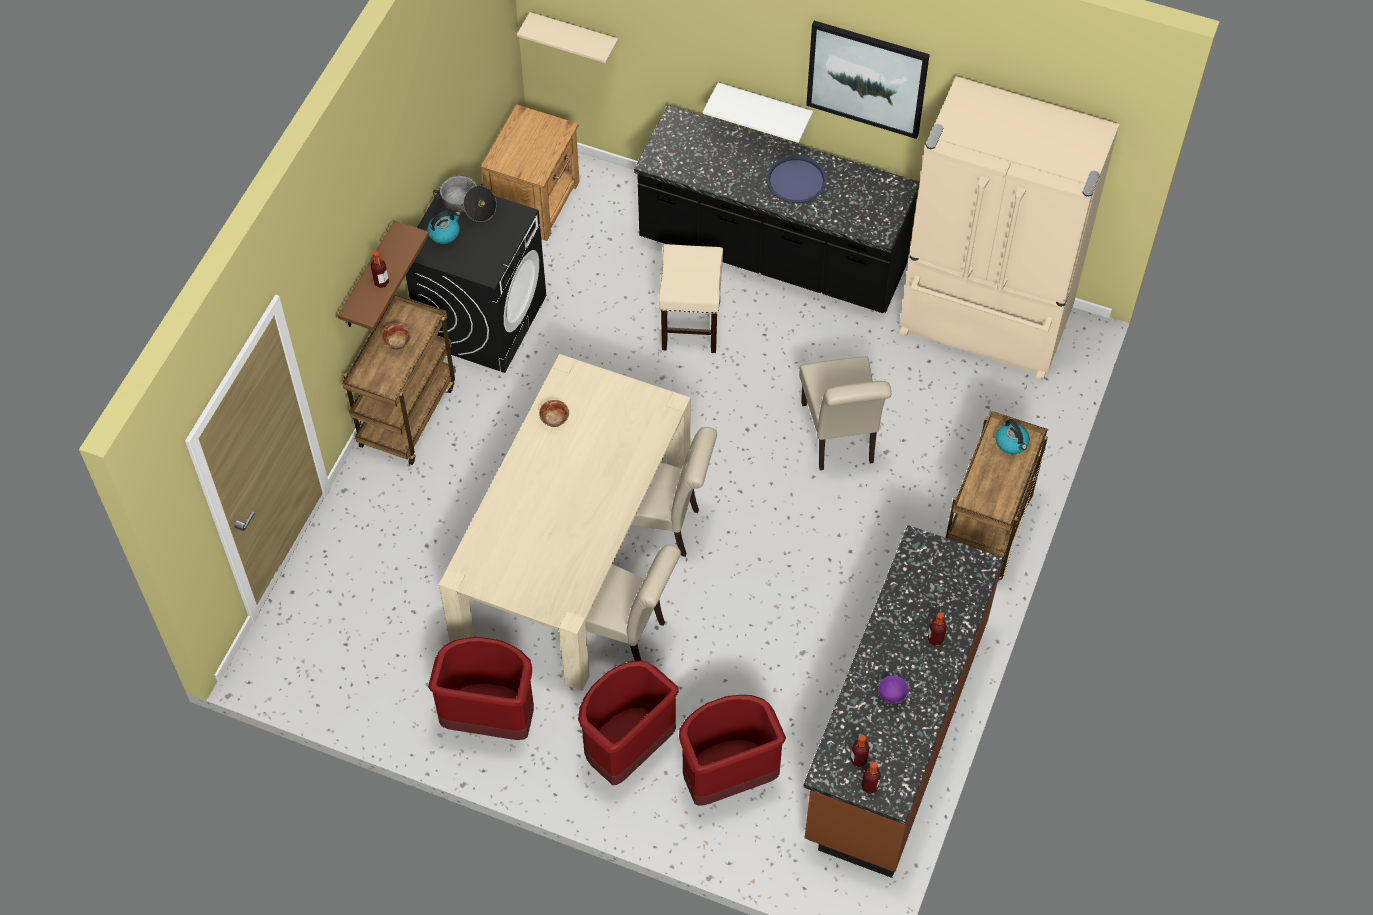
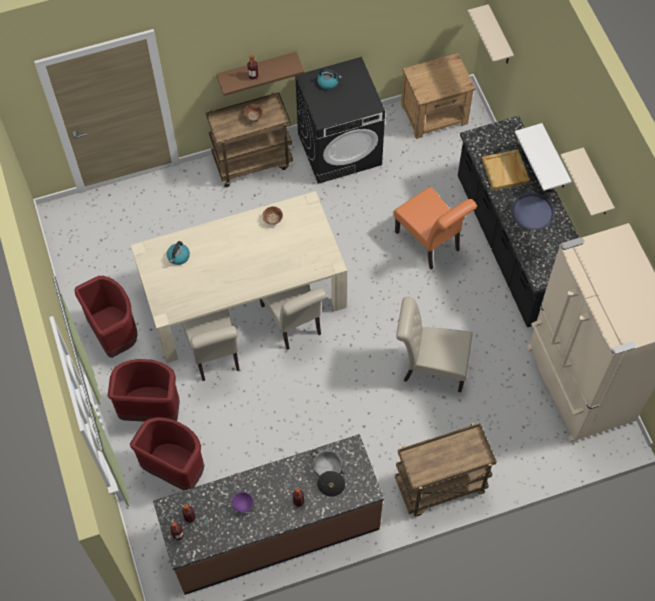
camera: 50 degrees right, 5 degrees up
cooking pot [433,175,497,222] -> cooking pot moved to [311,450,346,497]
beige stool [659,244,723,353] -> orange chair [393,187,477,269]
beige chair [799,356,891,470] -> beige chair turned 60 degrees clockwise [396,297,473,392]
picture [806,21,930,139] -> beige shelf [560,147,615,216]
kettle [996,419,1030,454] -> kettle moved to [167,241,190,265]
none -> beige tray [482,149,530,191]

